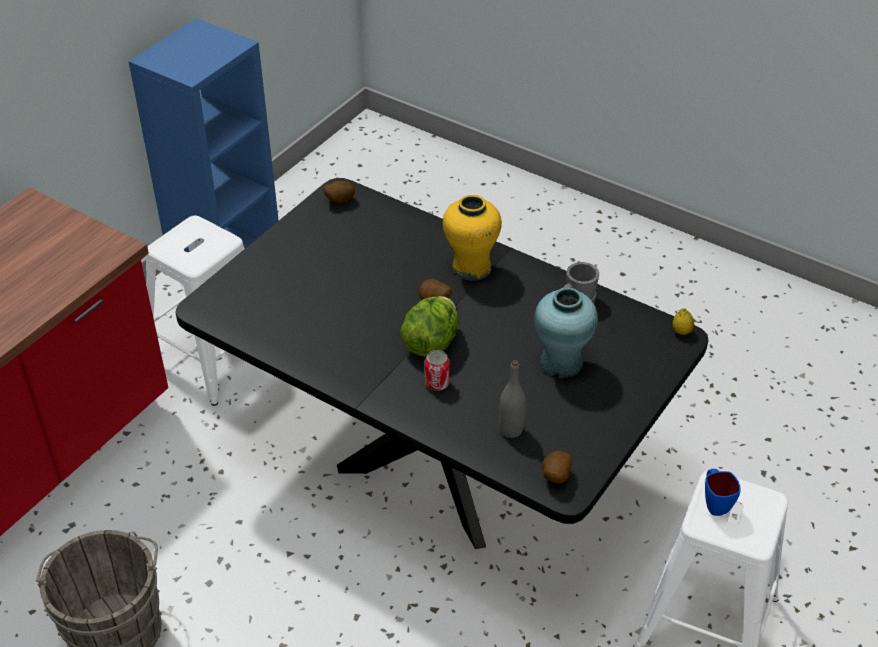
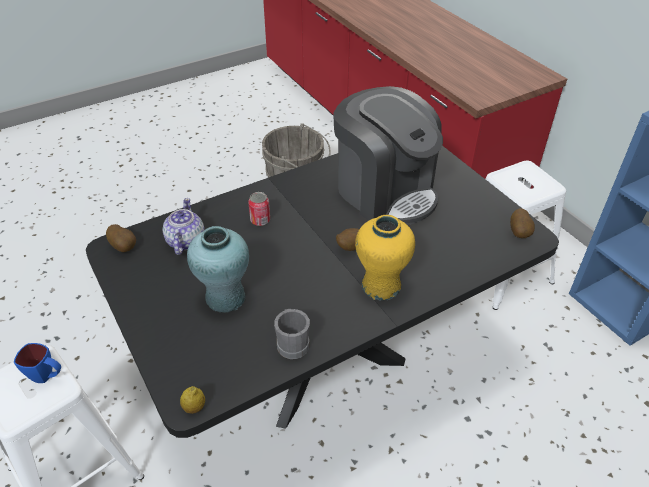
camera: 115 degrees right, 0 degrees up
lettuce [400,296,458,357] -> none
grey bottle [499,360,526,438] -> teapot [162,198,204,255]
none -> coffee machine [333,86,443,225]

